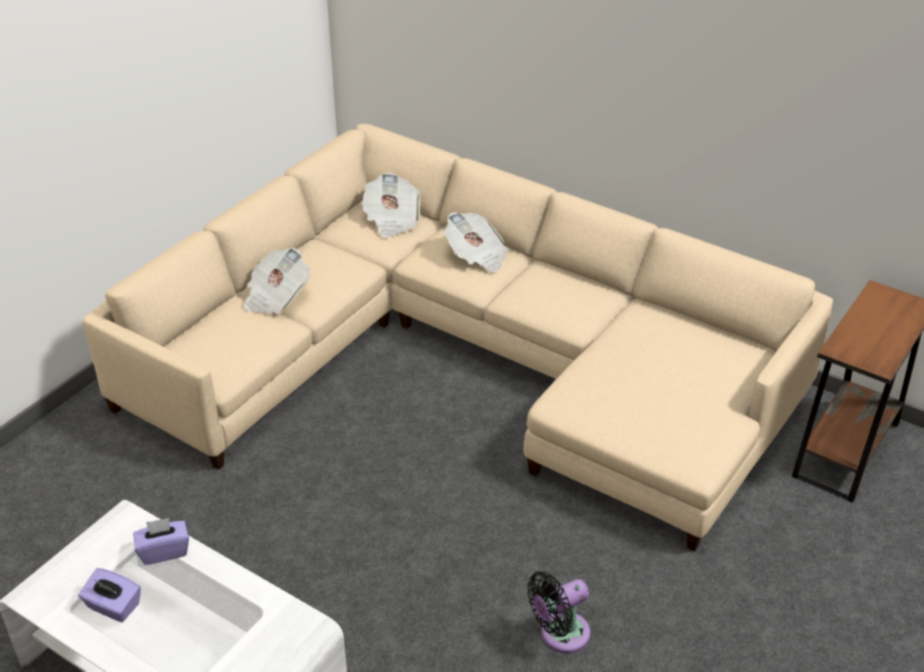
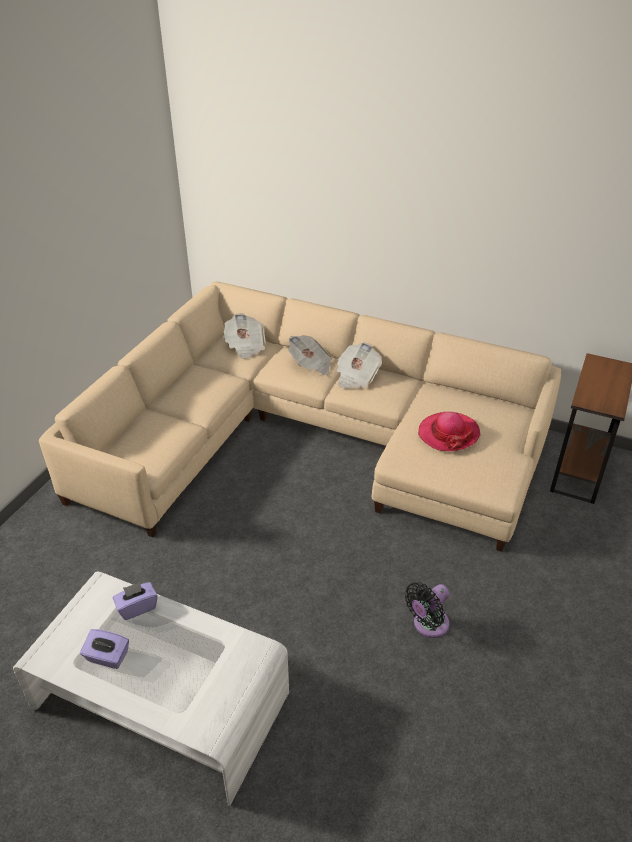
camera: 10 degrees left, 0 degrees up
newspaper [243,248,310,315] -> newspaper moved to [336,342,382,388]
none -> hat [418,412,481,451]

